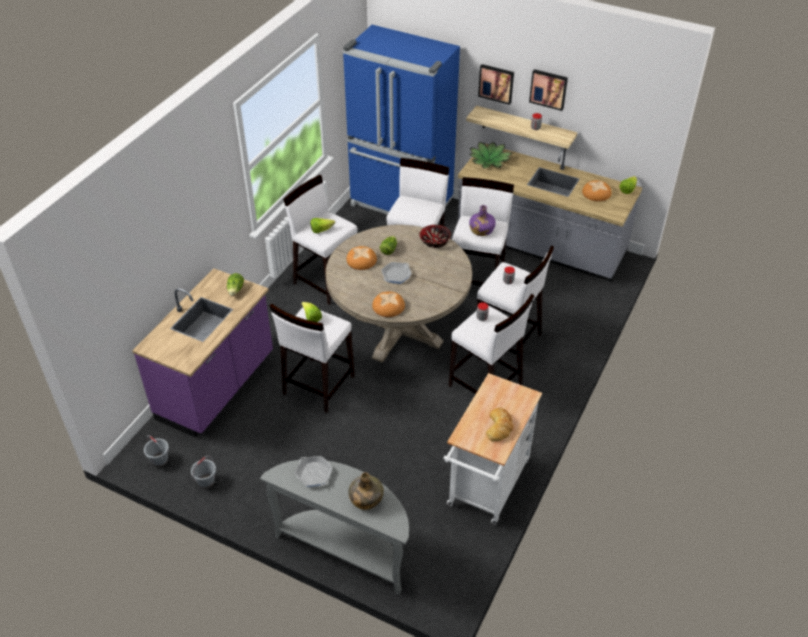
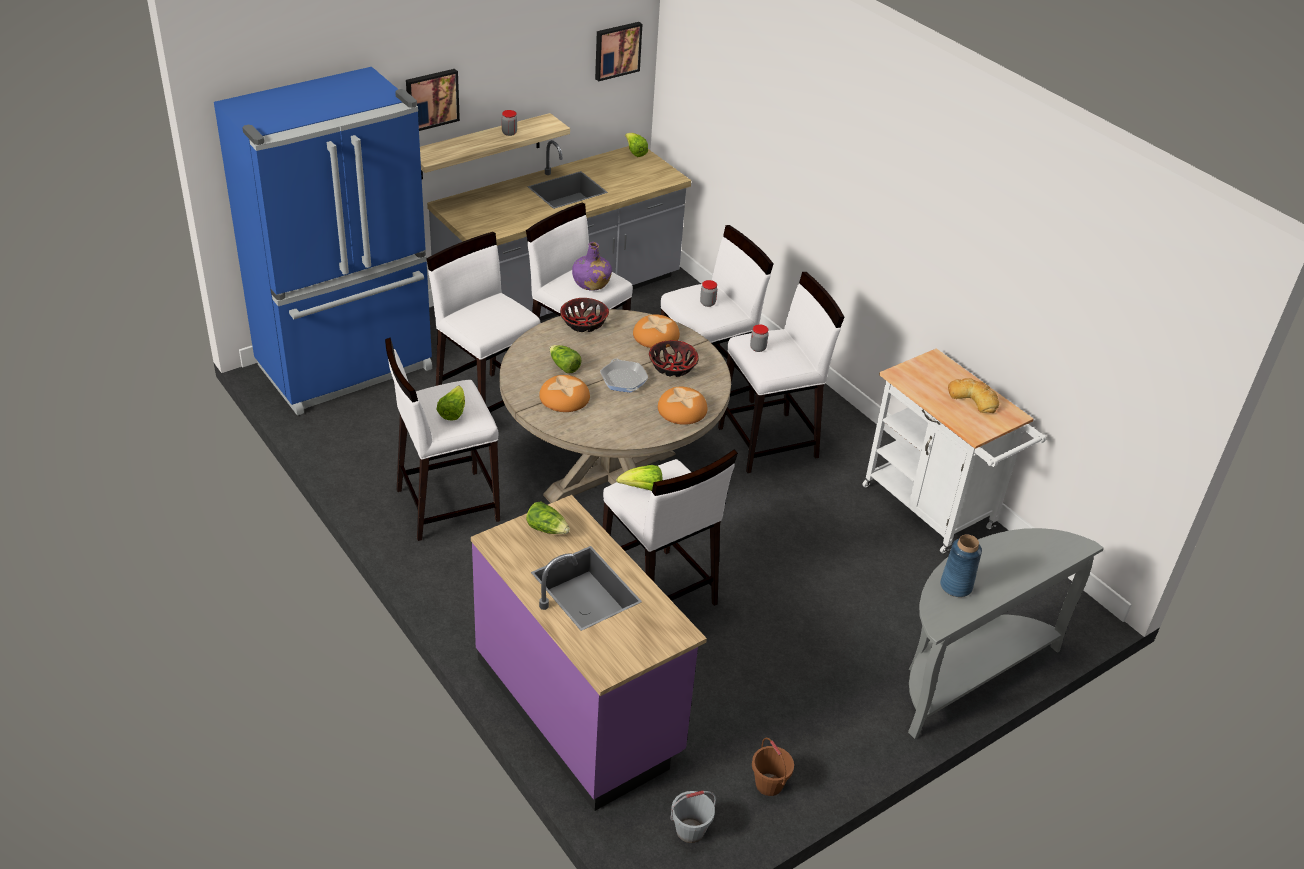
camera: 65 degrees left, 5 degrees down
grey bucket [191,456,216,488] -> brown bucket [752,738,794,796]
frying pan [295,456,333,487] -> blue vase [940,535,982,597]
green bottle [349,472,384,510] -> none
potted plant [469,142,512,169] -> none
picture [529,69,568,111] -> picture moved to [595,22,642,81]
bread [582,180,612,201] -> bread moved to [633,314,680,348]
none -> bowl [649,340,699,377]

